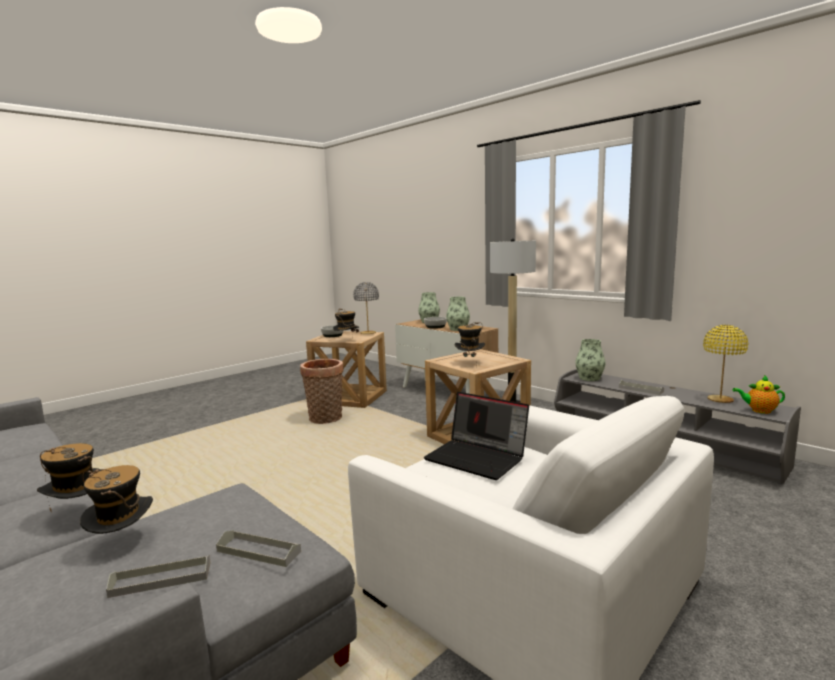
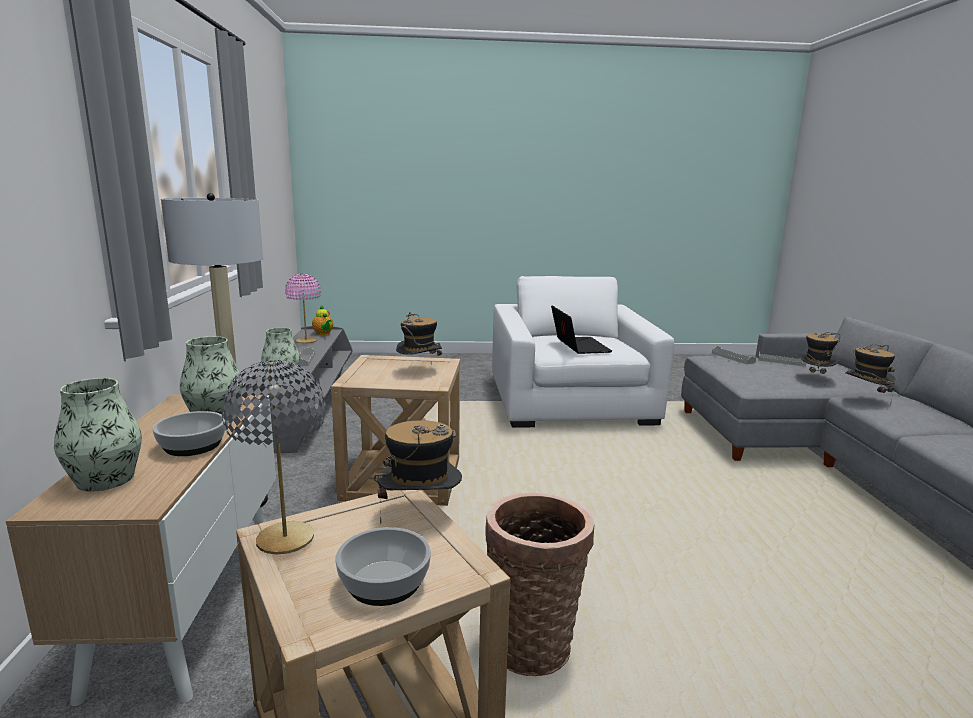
camera: 140 degrees left, 5 degrees up
yellow table lamp [703,325,748,403] -> pink table lamp [285,273,321,344]

